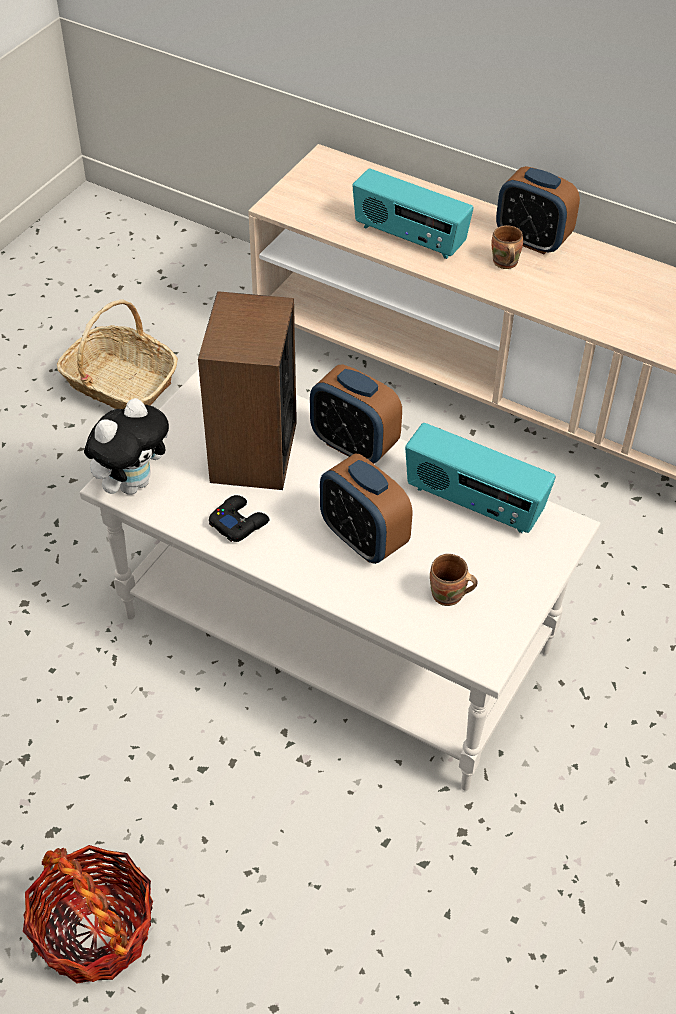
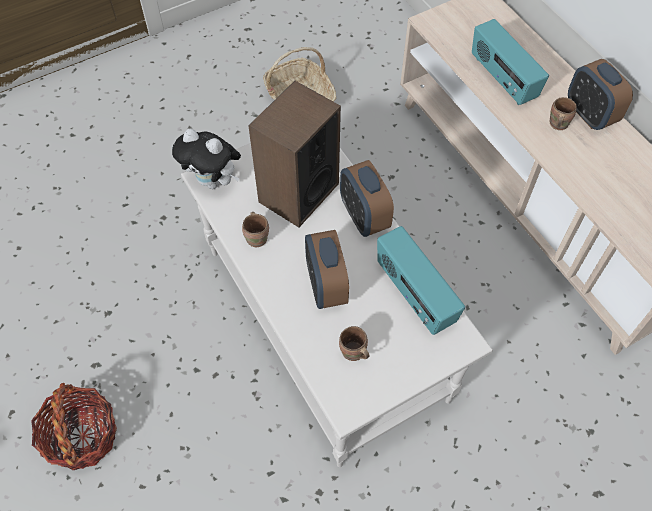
camera: 30 degrees right, 10 degrees up
plush toy [84,398,169,495] -> plush toy turned 45 degrees clockwise [172,129,241,189]
black game controller [209,495,269,542] -> brown mug [242,212,269,247]

